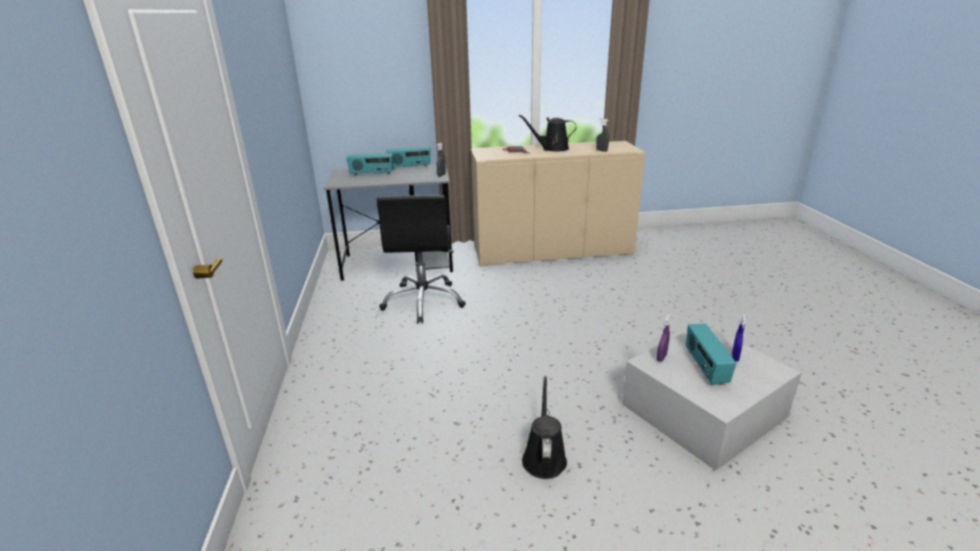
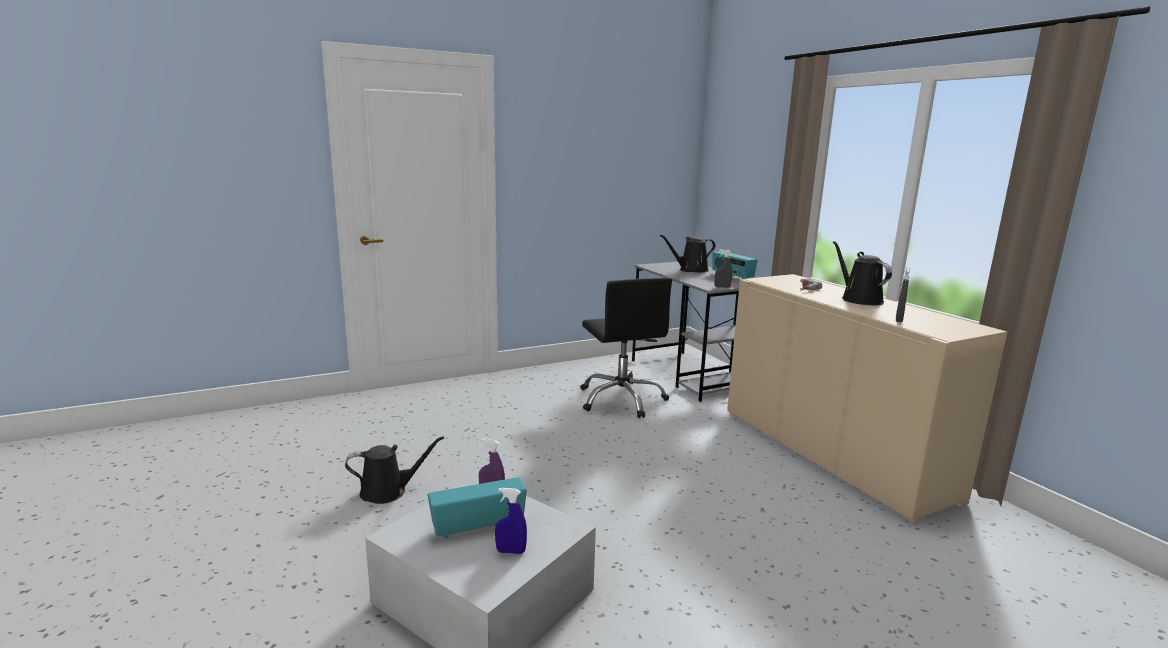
camera: 70 degrees right, 10 degrees down
radio [346,153,393,176] -> black watering can [660,234,716,272]
black office chair [376,195,466,324] -> black office chair turned 90 degrees counterclockwise [580,278,672,418]

